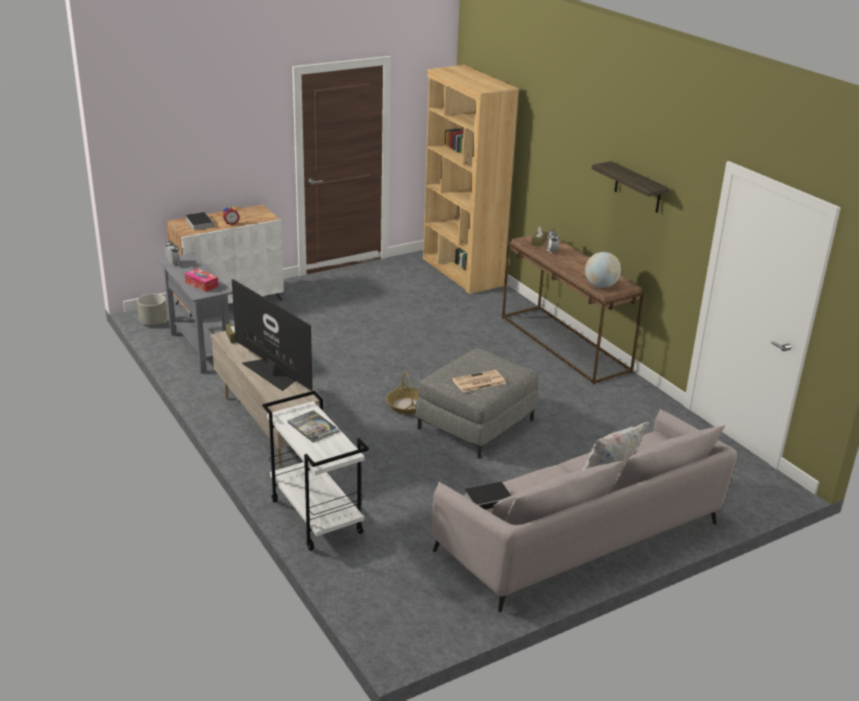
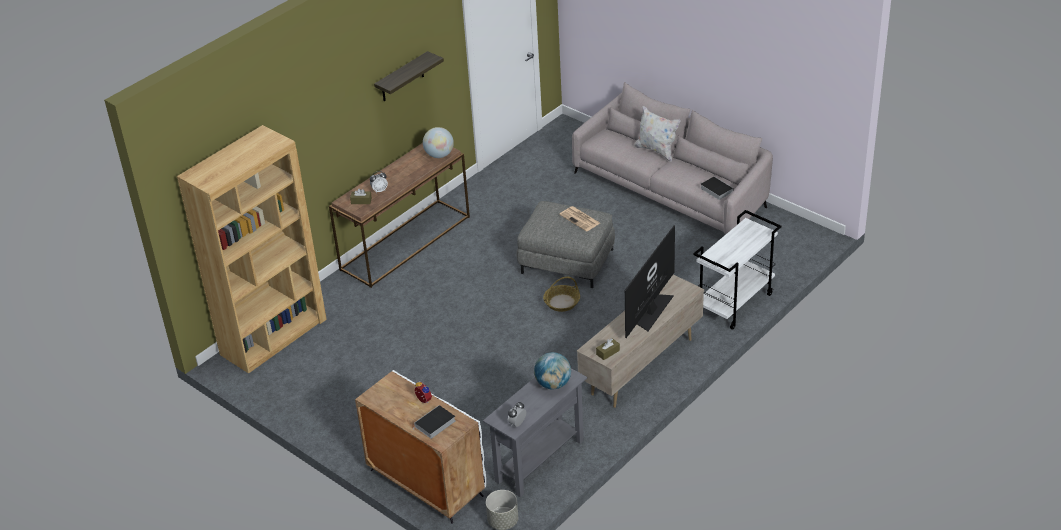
camera: 105 degrees left, 10 degrees up
tissue box [185,268,218,292] -> globe [534,352,571,389]
book [287,410,340,443] -> none

